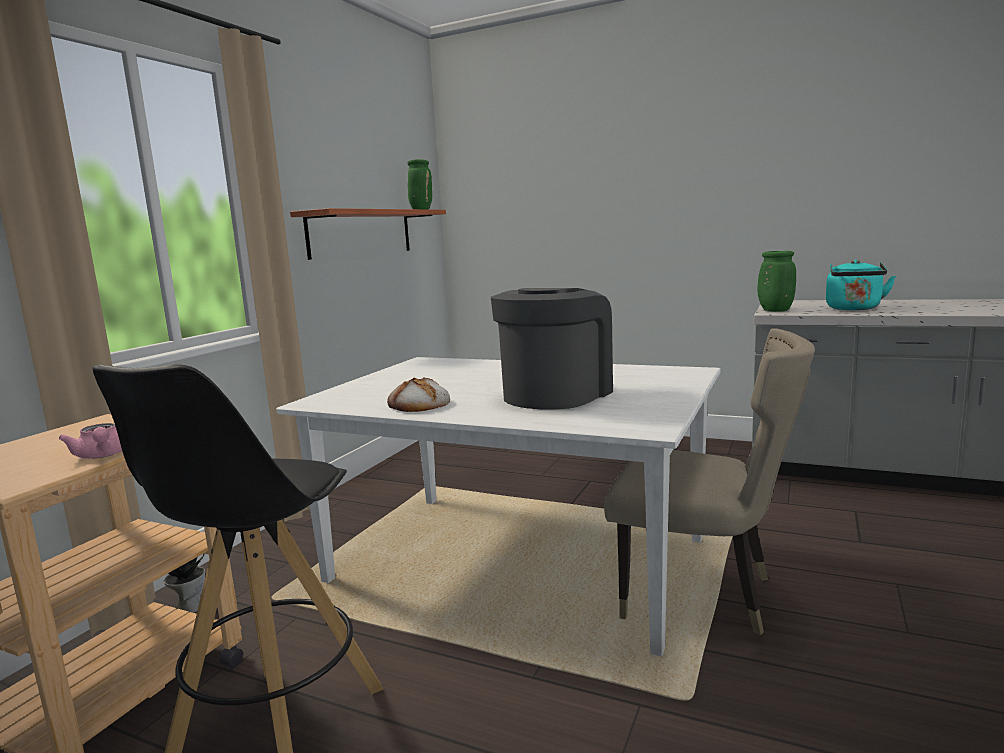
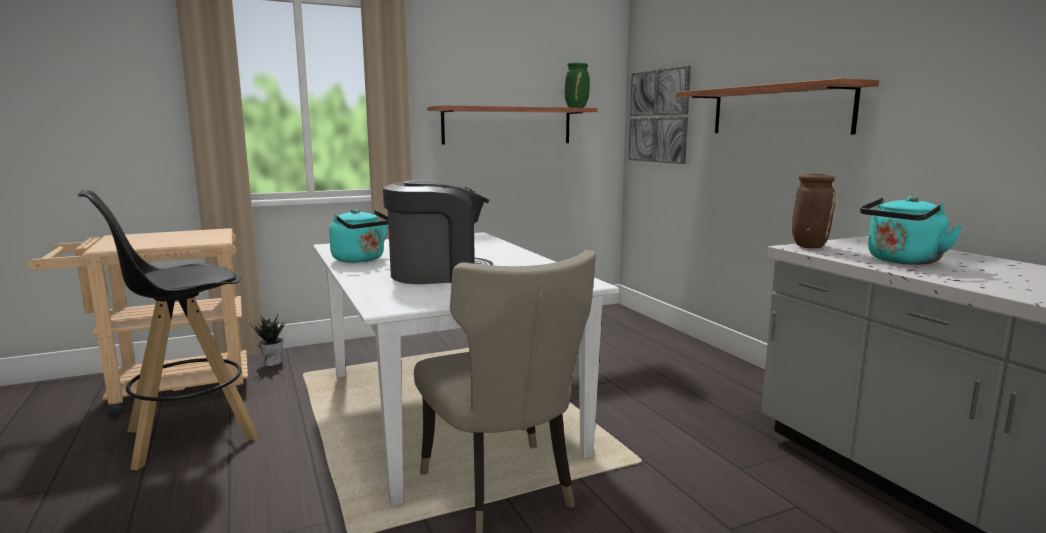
camera: 40 degrees right, 0 degrees up
pink teapot [58,423,122,459] -> none
bread [387,377,450,412] -> turquoise kettle [329,209,388,263]
green vase [758,251,796,312] -> brown vase [792,174,836,248]
none -> picture [629,66,691,164]
none -> shelf [676,78,879,134]

